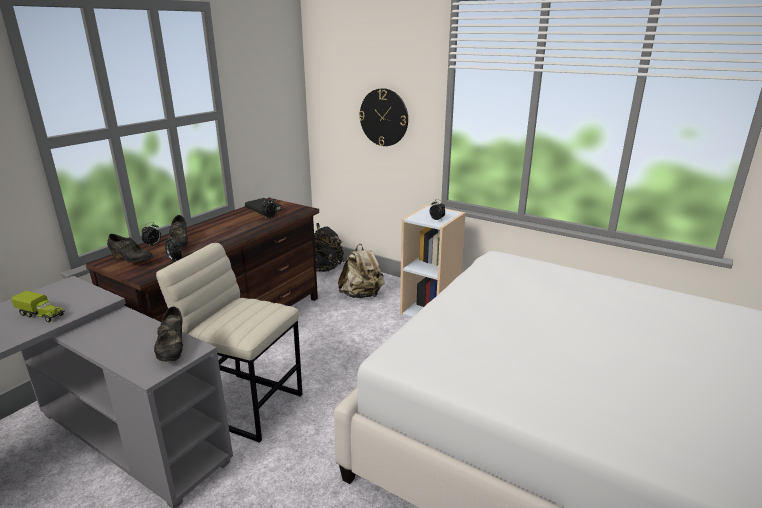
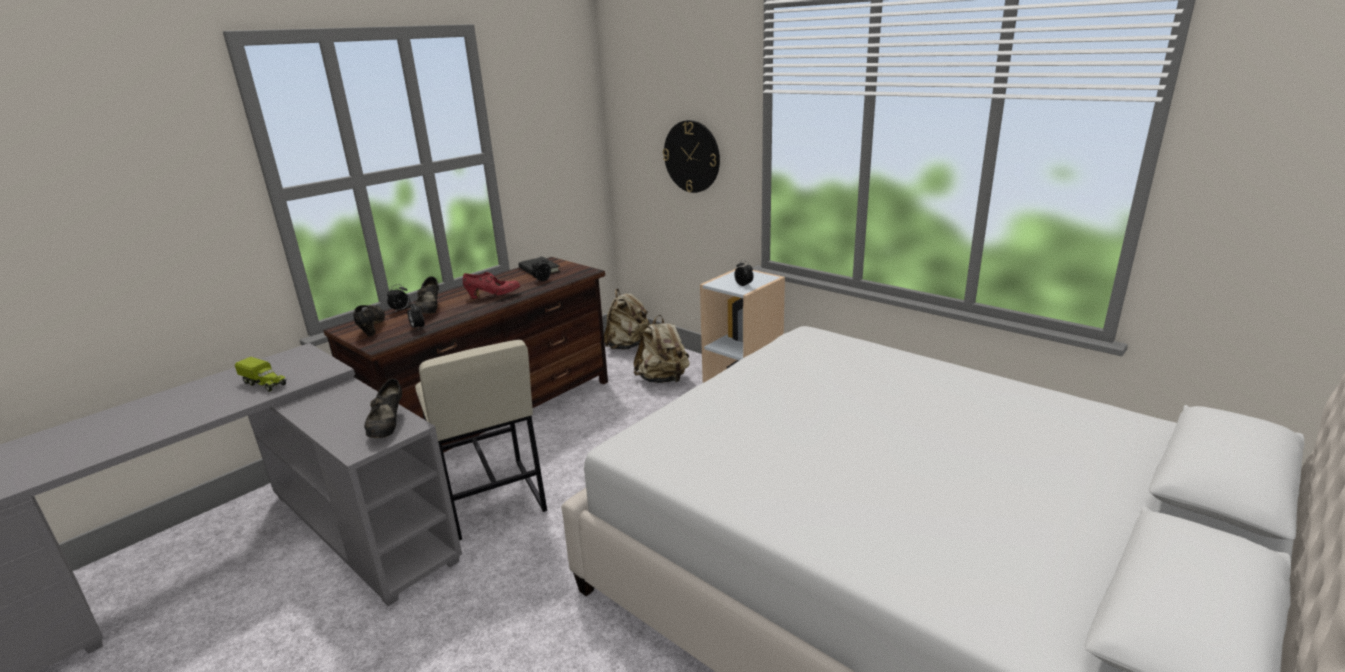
camera: 10 degrees right, 0 degrees up
black shoe [107,234,153,263] -> black shoe turned 135 degrees counterclockwise [353,305,385,337]
beige chair [156,243,302,443] -> beige chair turned 150 degrees counterclockwise [415,340,547,540]
black backpack [314,223,344,272] -> beige backpack [604,289,650,350]
none -> red shoe [463,272,520,299]

